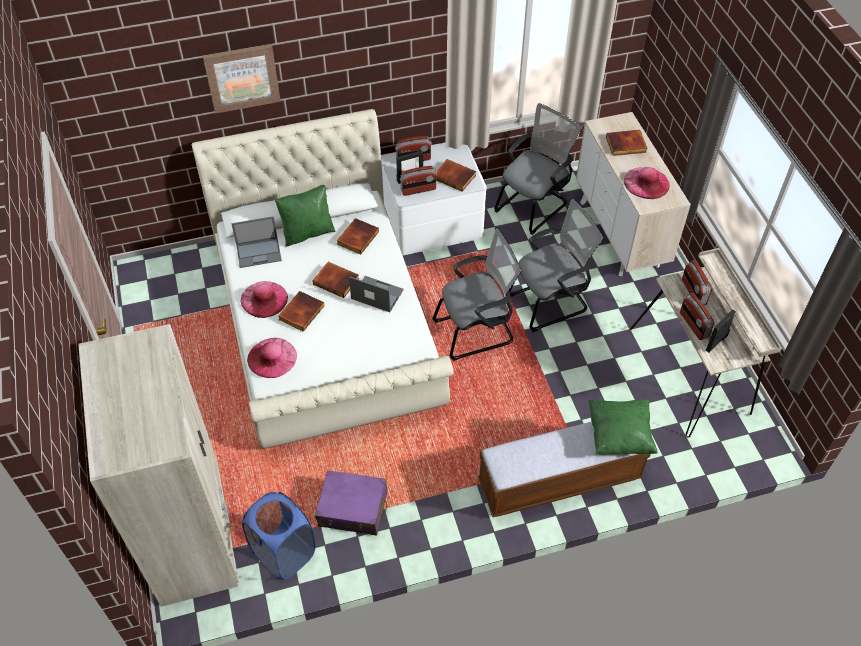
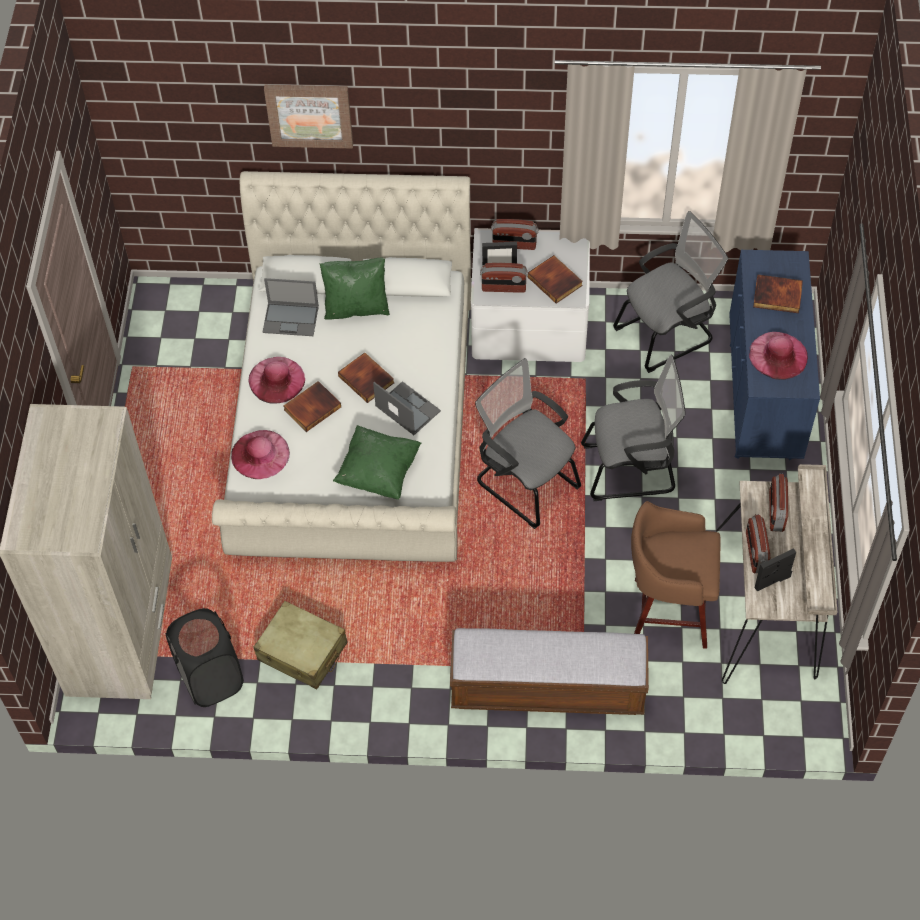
camera: 20 degrees right, 5 degrees up
blue laundry basket [242,492,316,579] -> black laundry basket [166,608,244,707]
purple suitcase [315,470,388,535] -> beige suitcase [254,601,347,689]
book [337,218,379,254] -> none
chair [433,229,521,361] -> chair turned 135 degrees counterclockwise [475,358,581,529]
white dresser [576,112,691,276] -> blue dresser [729,250,820,460]
green pillow [589,400,658,454] -> green pillow moved to [333,425,421,500]
none -> brown stool [631,501,721,649]

